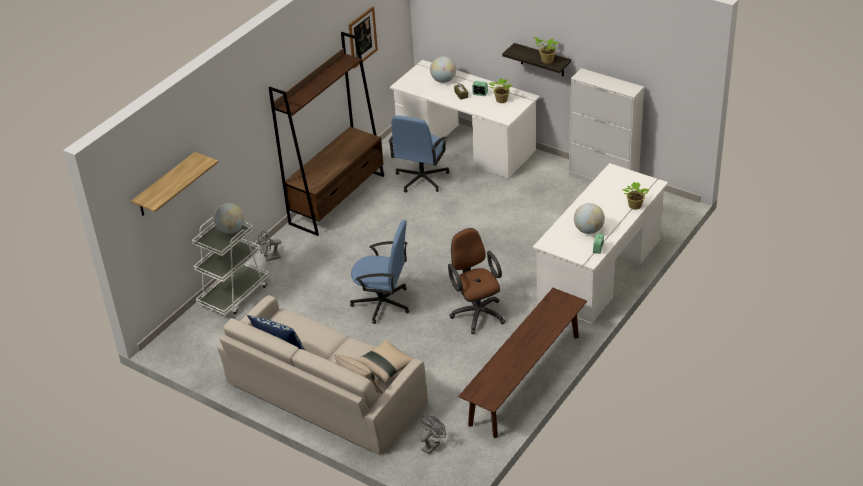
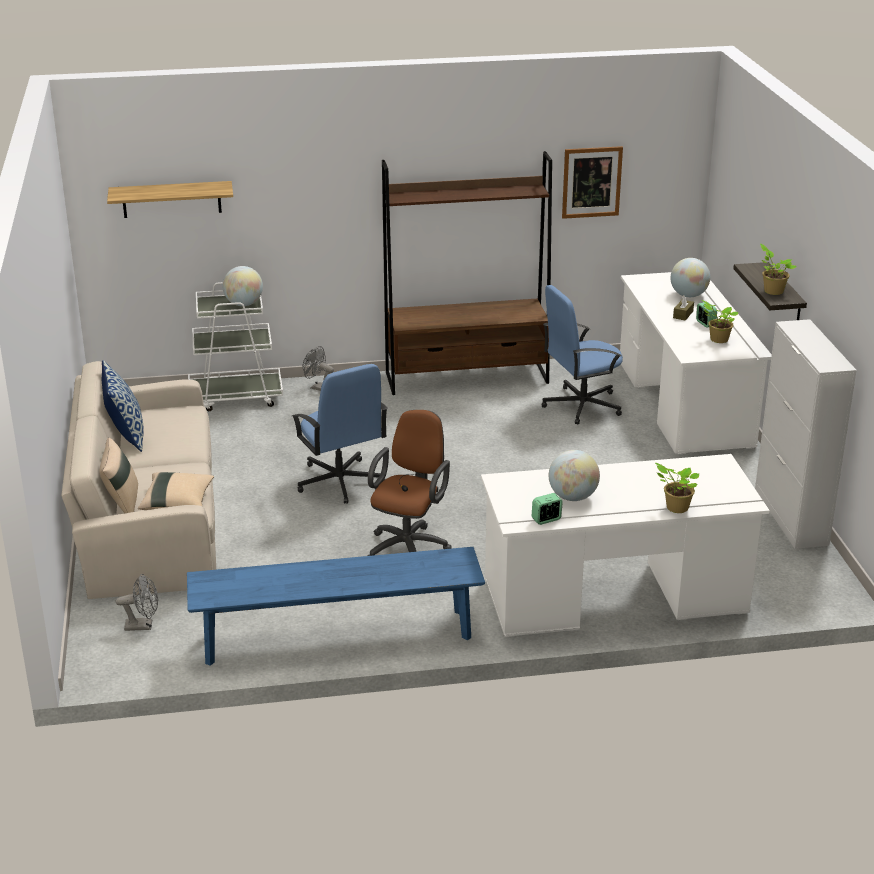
camera: 45 degrees right, 10 degrees down
brown bench [458,288,587,438] -> blue bench [187,547,485,666]

